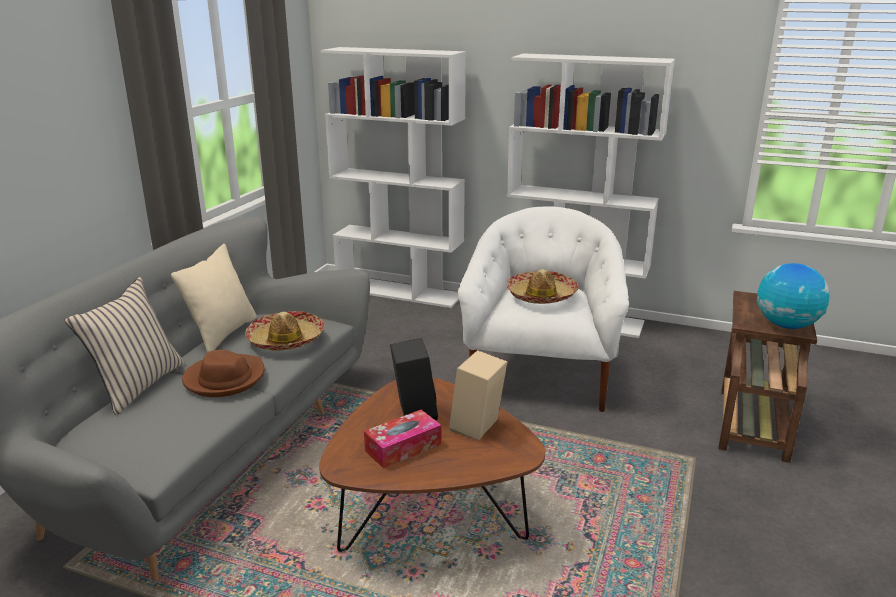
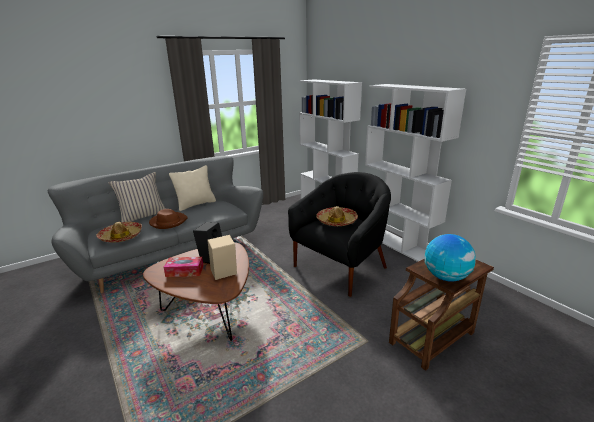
camera: 35 degrees right, 0 degrees up
hat [245,311,325,351] -> hat moved to [96,222,142,242]
white armchair [458,206,629,412] -> black armchair [288,172,391,297]

